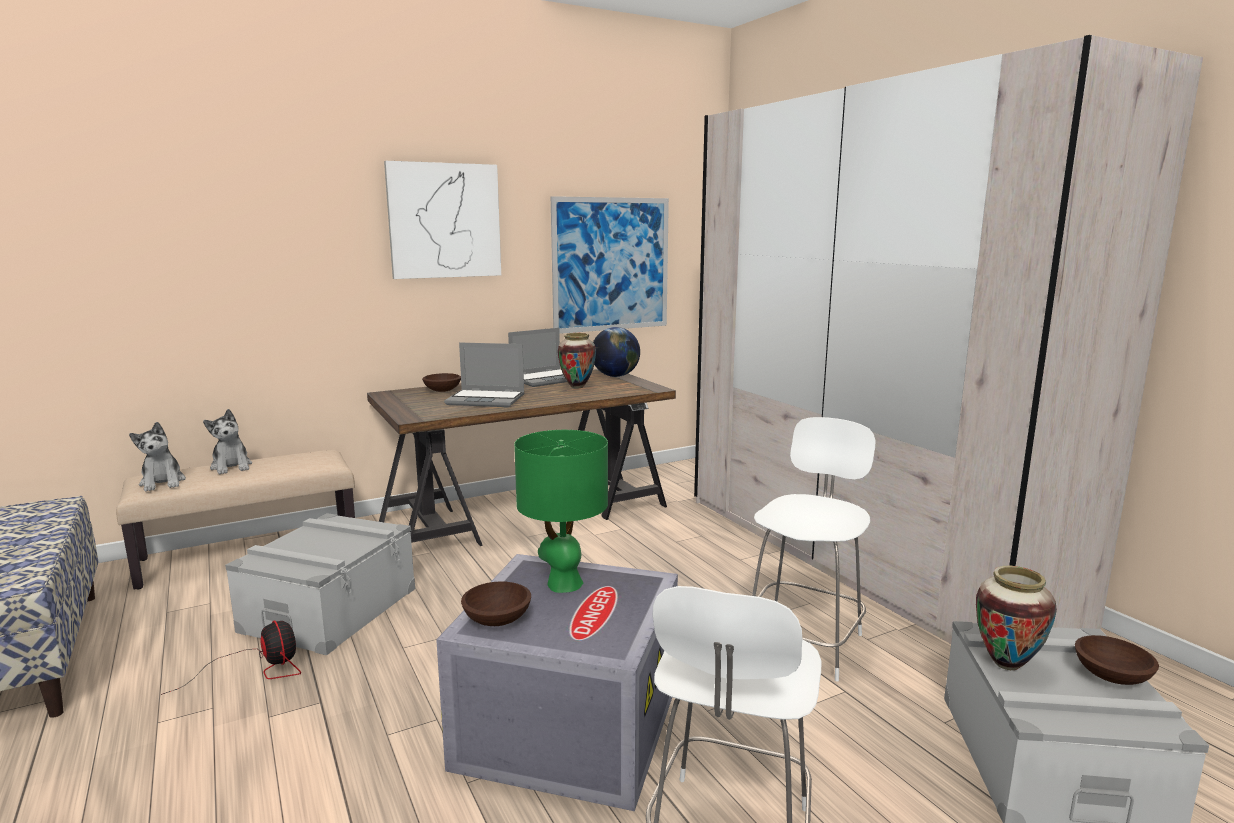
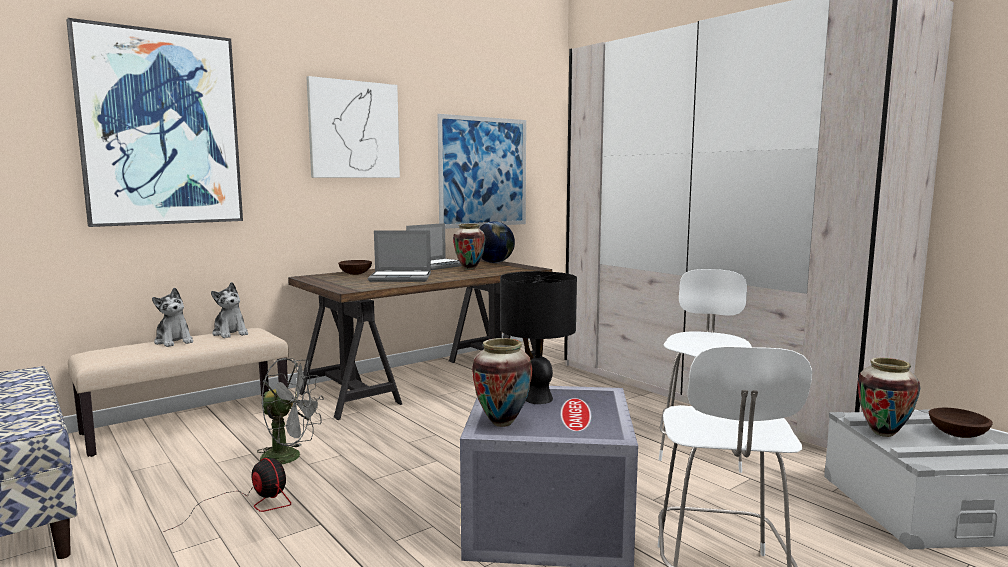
camera: 10 degrees left, 5 degrees down
plush toy [129,422,186,491] -> plush toy moved to [211,282,248,338]
grey storage box [225,513,415,655] -> grey fan [257,358,324,465]
brown bowl [461,581,531,626] -> vase [472,338,533,427]
green table lamp [514,430,608,593] -> black table lamp [500,271,577,404]
none -> picture [66,18,243,227]

